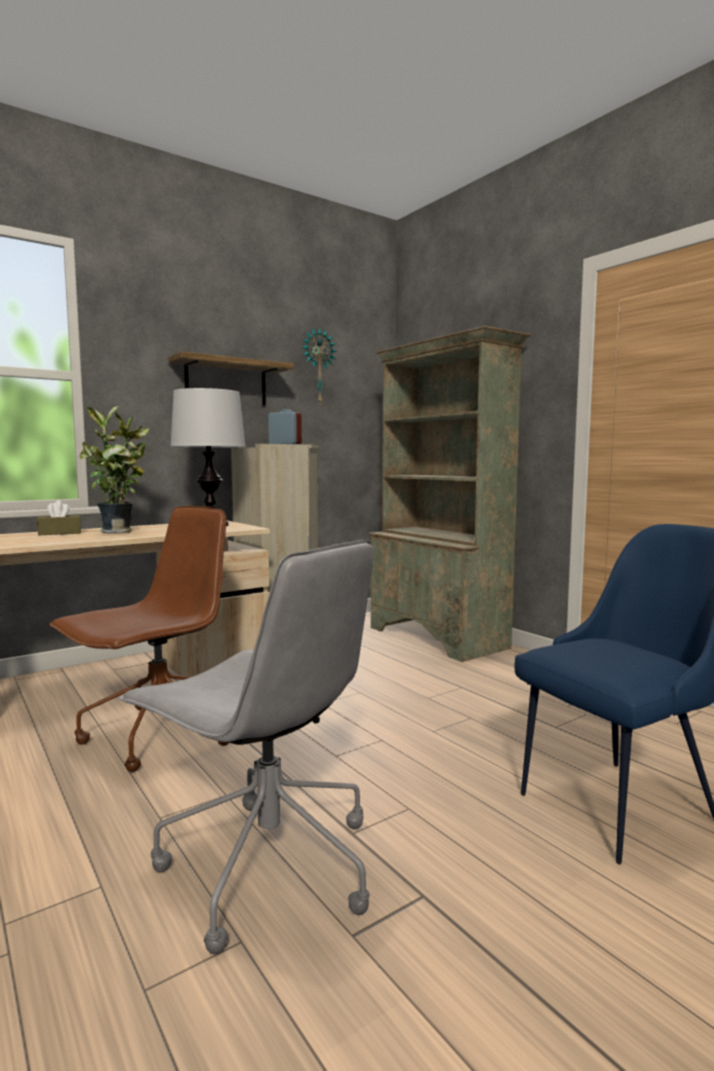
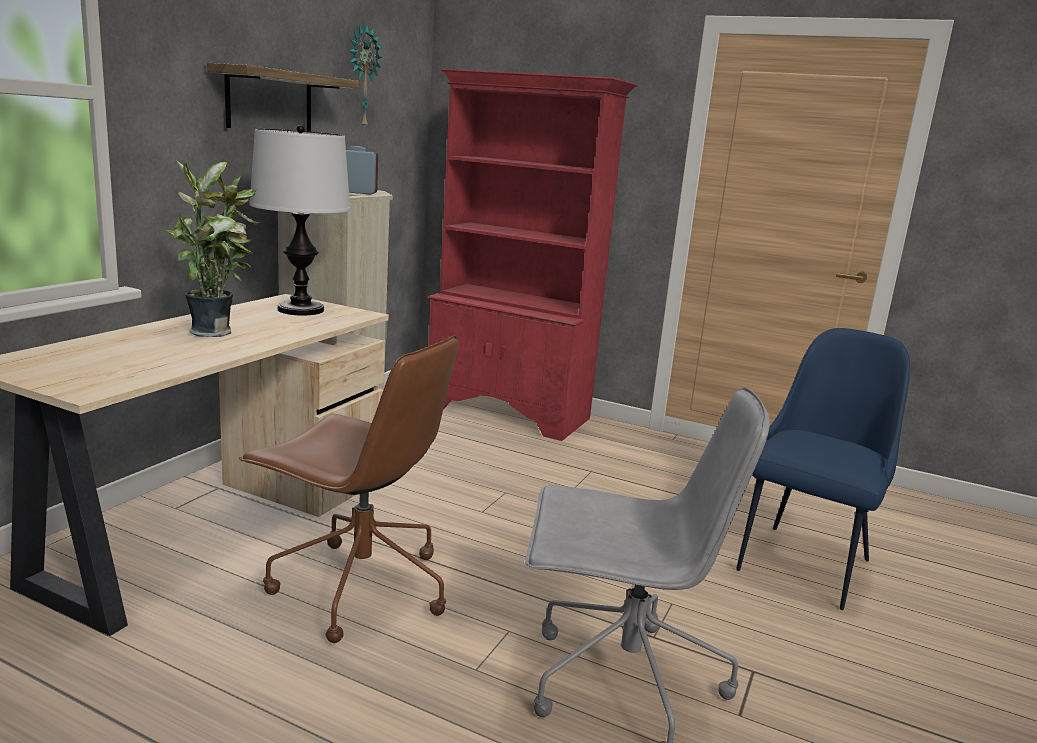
camera: 30 degrees left, 10 degrees up
brown tissue box [37,500,81,535] -> none
brown office chair [50,506,229,772] -> brown office chair turned 105 degrees clockwise [239,335,459,643]
green bookcase [368,326,531,662] -> red bookcase [427,69,638,441]

